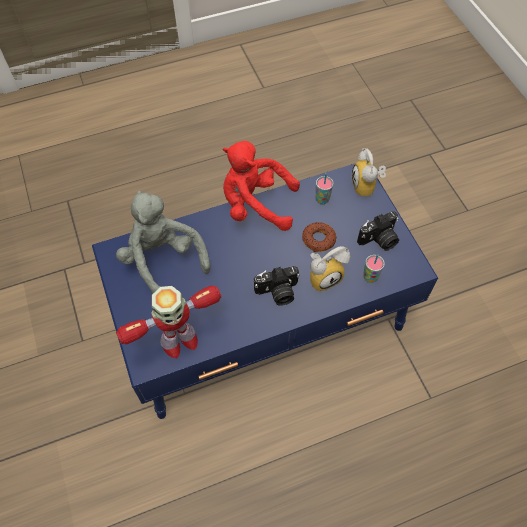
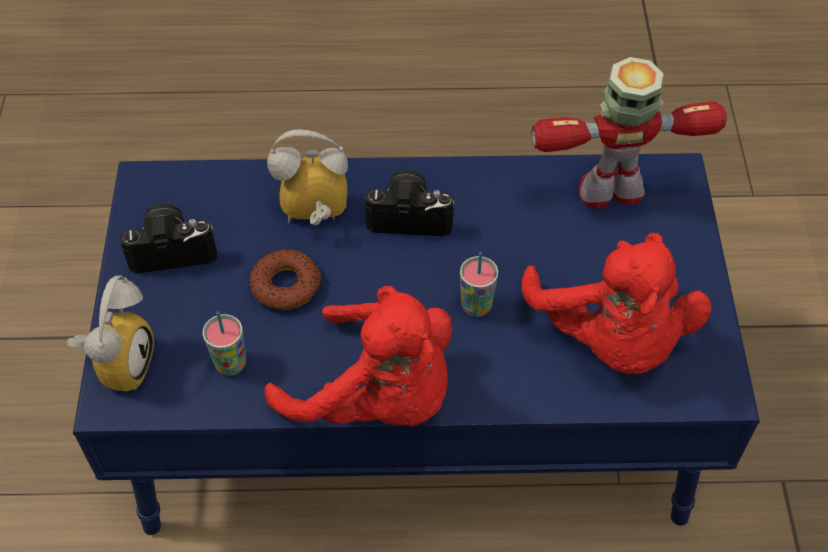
camera: 160 degrees left, 5 degrees down
grey plush toy [116,190,210,294] -> red plush toy [521,233,711,374]
cup [363,254,384,283] -> cup moved to [460,252,498,317]

